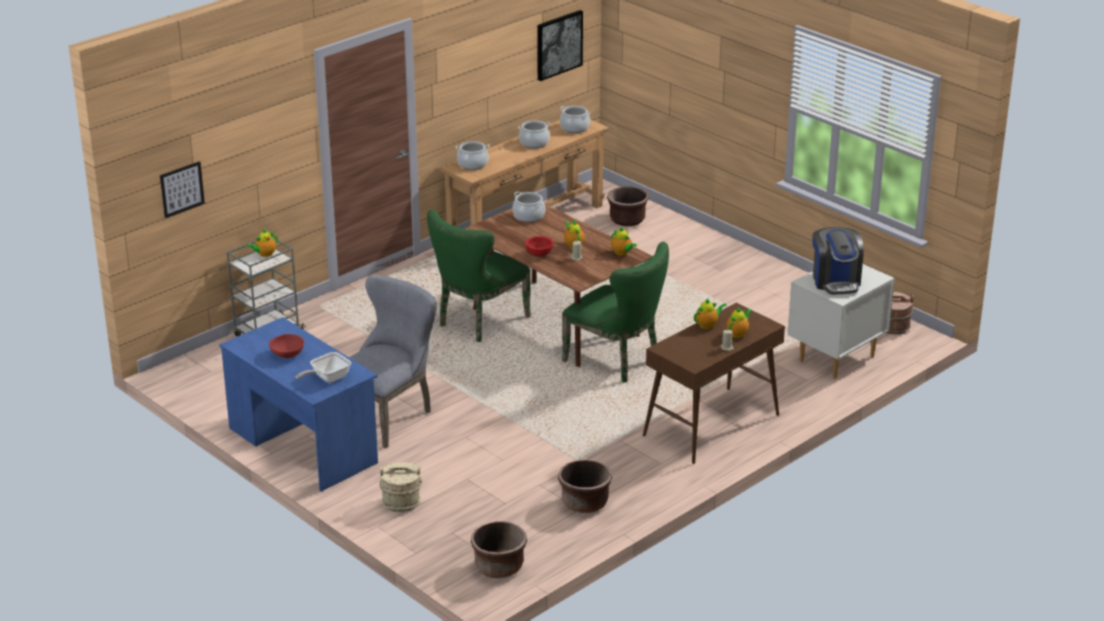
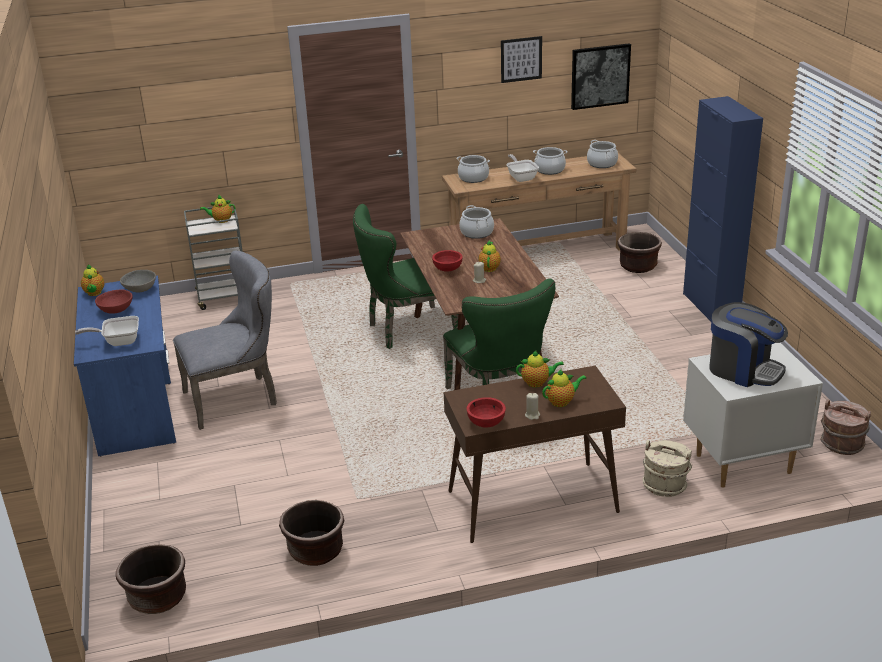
camera: 30 degrees right, 0 degrees up
picture [160,161,205,218] -> picture moved to [501,36,542,83]
beige bucket [380,462,422,512] -> beige bucket moved to [643,440,692,497]
teapot [611,227,637,256] -> teapot moved to [81,264,104,296]
coffee machine [813,227,864,295] -> coffee machine turned 75 degrees counterclockwise [710,302,788,387]
none -> grey bowl [120,270,156,292]
none -> red bowl [467,397,506,427]
none -> frying pan [506,154,539,182]
none -> blue cabinet [683,96,763,321]

